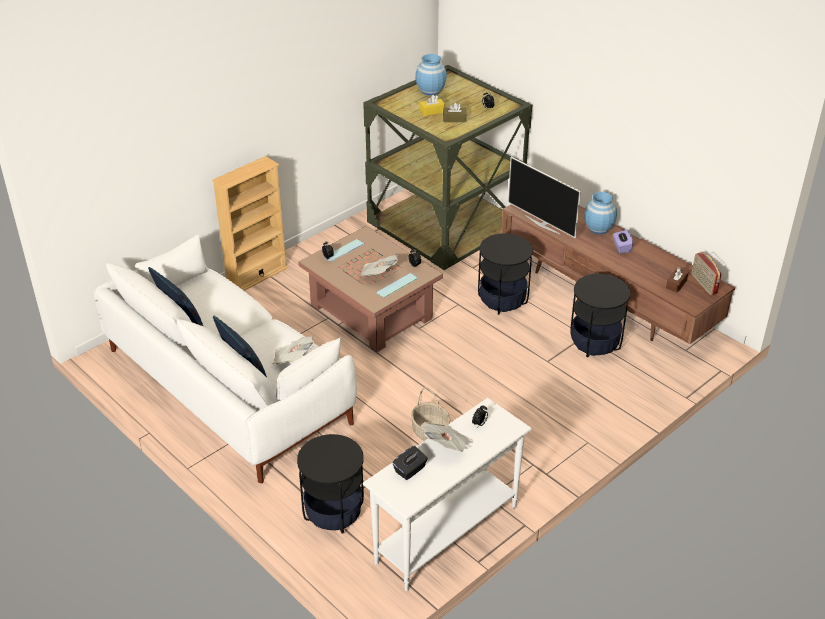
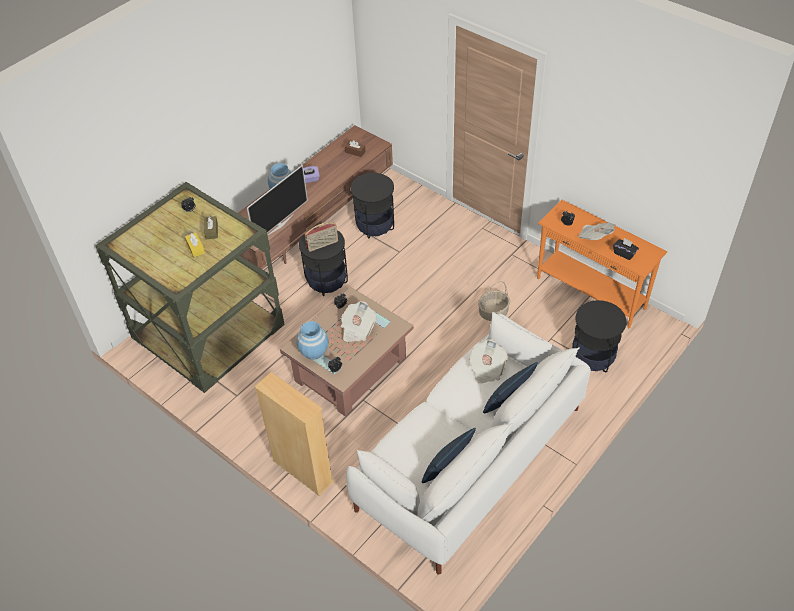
camera: 95 degrees left, 10 degrees up
white console table [363,398,532,591] -> orange console table [537,200,667,328]
blue vase [415,54,447,96] -> blue vase moved to [296,321,328,360]
radio [692,252,721,295] -> radio moved to [305,222,338,252]

